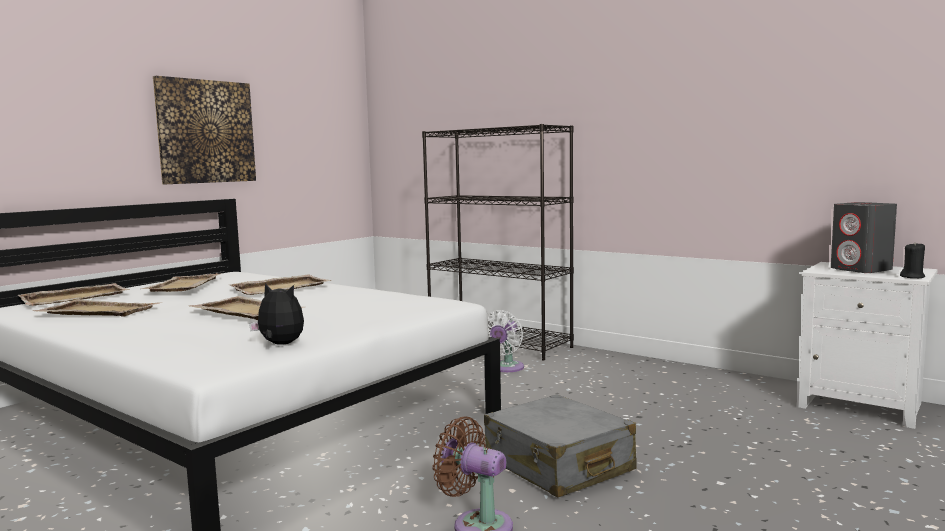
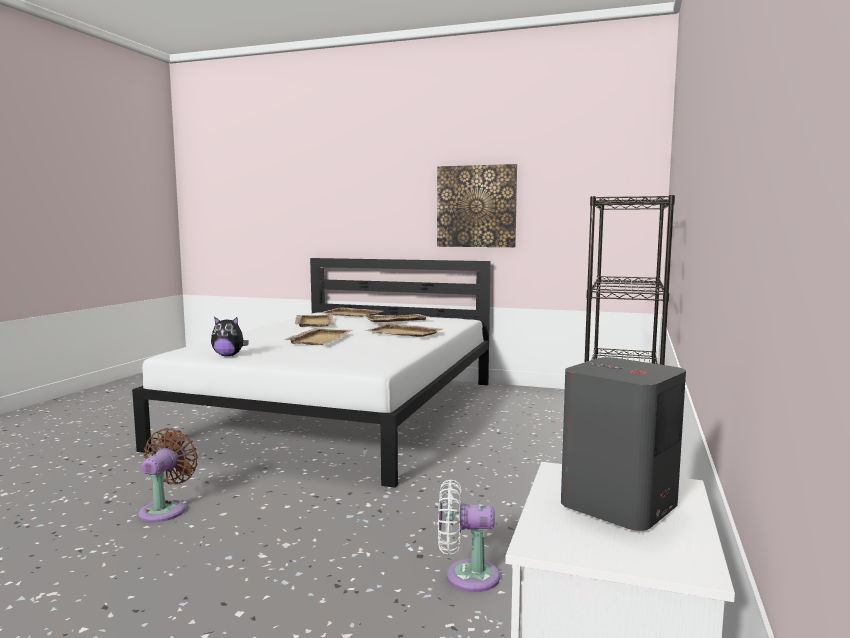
camera: 70 degrees right, 0 degrees up
plush toy [249,283,304,345] -> plush toy turned 90 degrees clockwise [211,317,249,356]
grey suitcase [484,394,637,498] -> none
white fan [488,310,524,372] -> white fan moved to [438,479,500,592]
black candle [900,242,925,278] -> none

